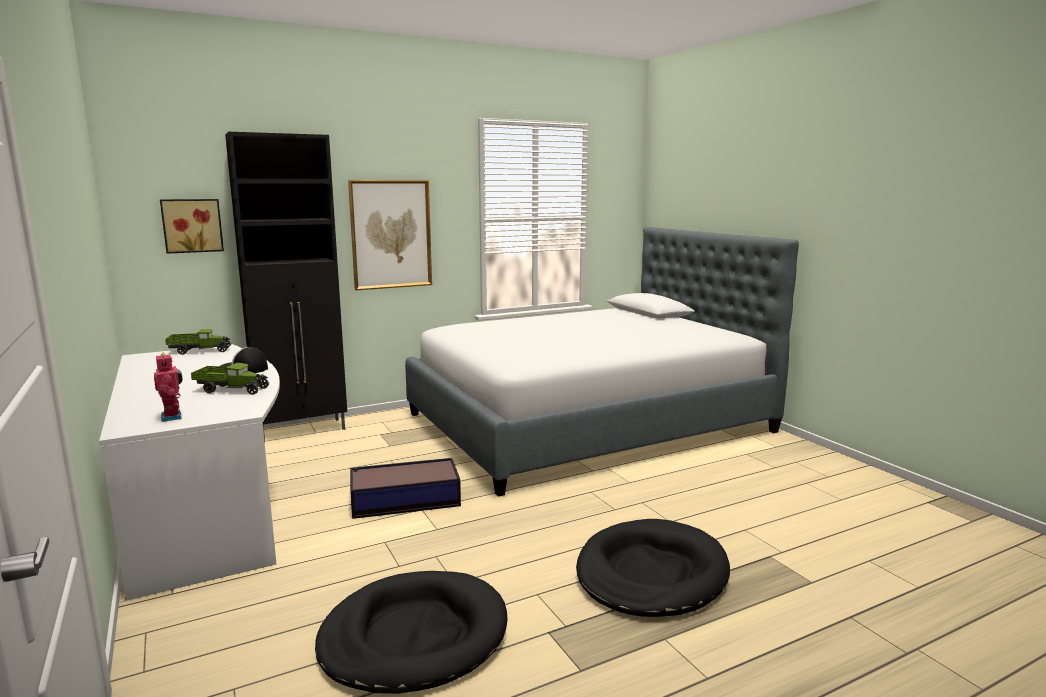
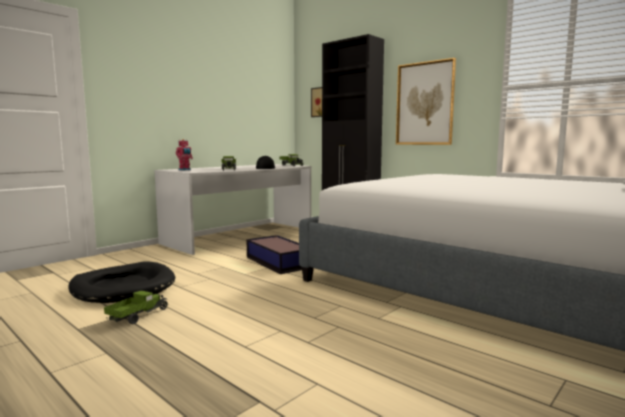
camera: 70 degrees right, 5 degrees down
black dog bed [576,519,730,617] -> none
none -> toy truck [104,291,168,324]

